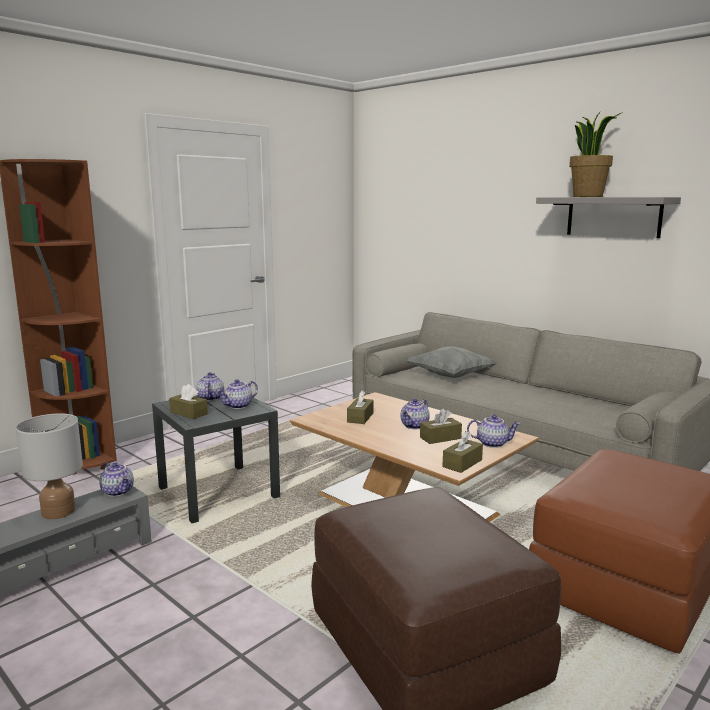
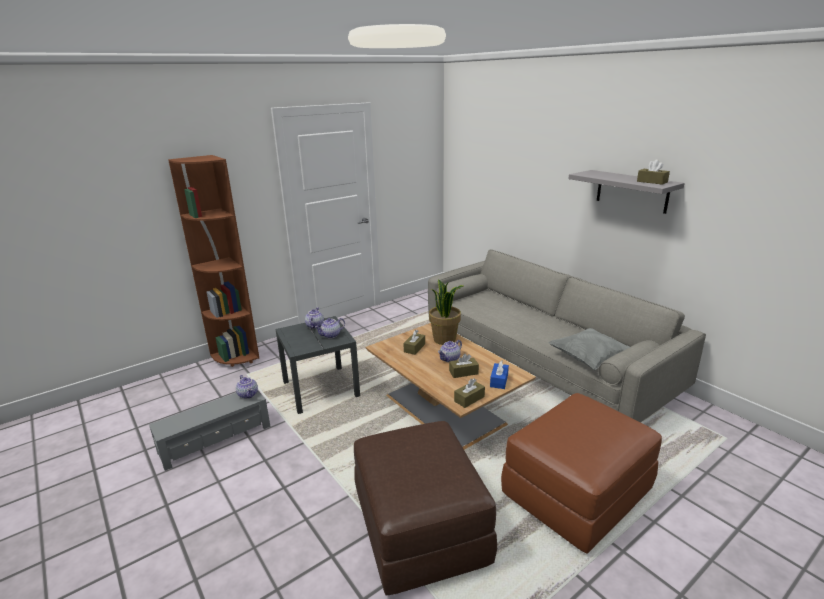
camera: 10 degrees right, 10 degrees up
grey table lamp [16,413,83,519] -> none
brown tissue box [169,384,208,419] -> brown tissue box moved to [637,159,670,185]
grey pillow [406,346,497,378] -> grey pillow moved to [548,328,630,370]
teapot [467,415,521,448] -> blue tissue box [490,360,509,389]
potted plant [569,111,623,197] -> potted plant moved to [429,279,464,345]

